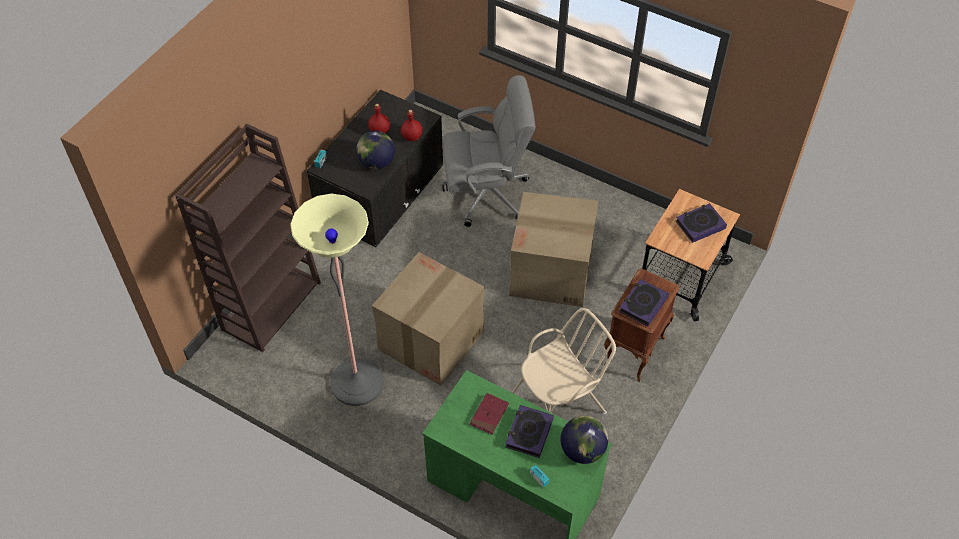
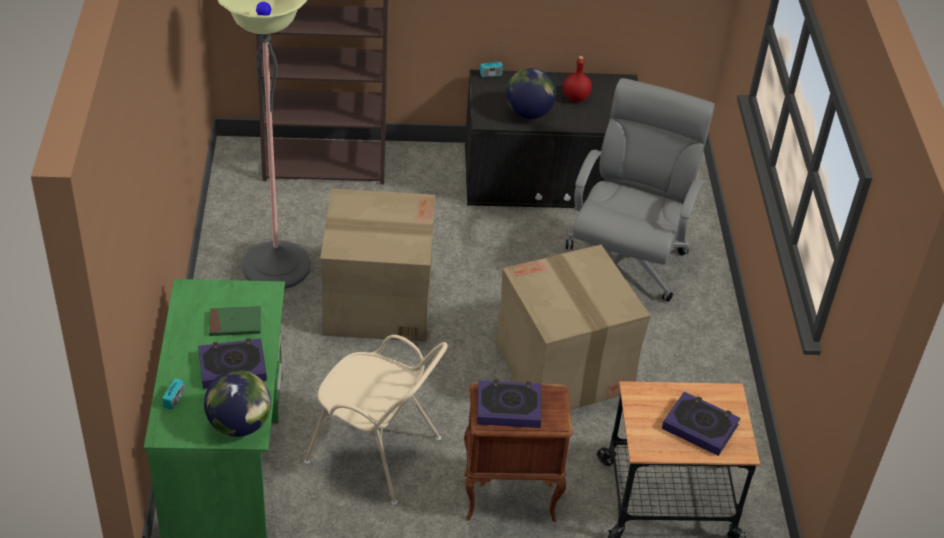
camera: 55 degrees right, 10 degrees down
red bottle [401,110,422,141] -> none
grey office chair [442,75,535,227] -> grey office chair turned 120 degrees counterclockwise [566,78,715,302]
red book [470,393,509,435] -> green book [209,306,261,336]

